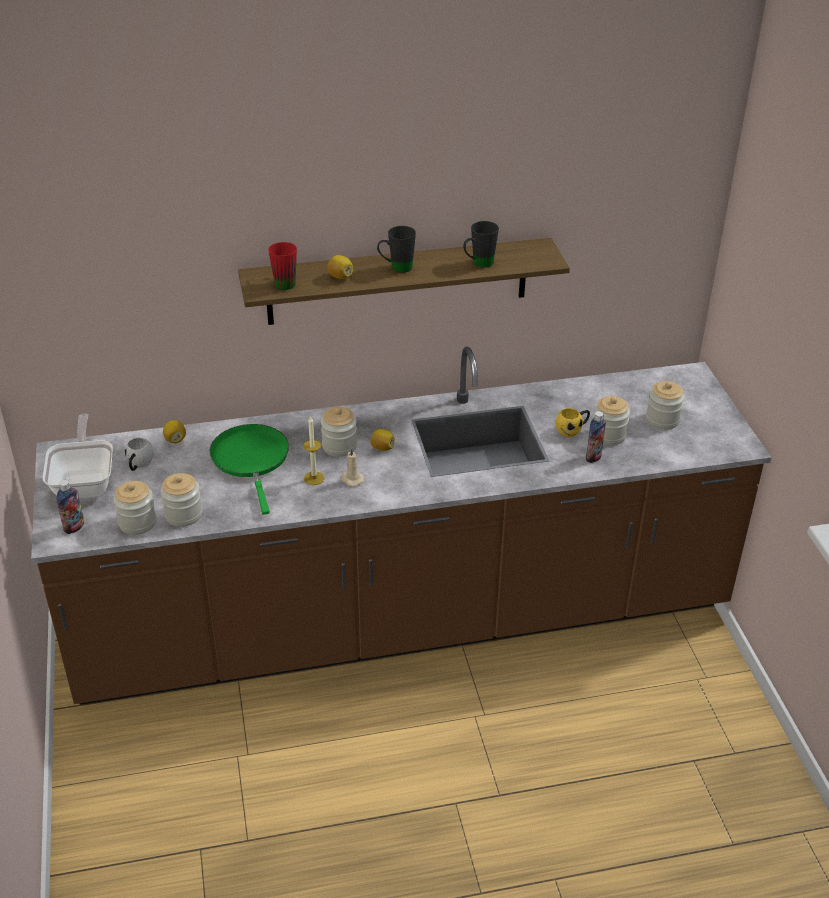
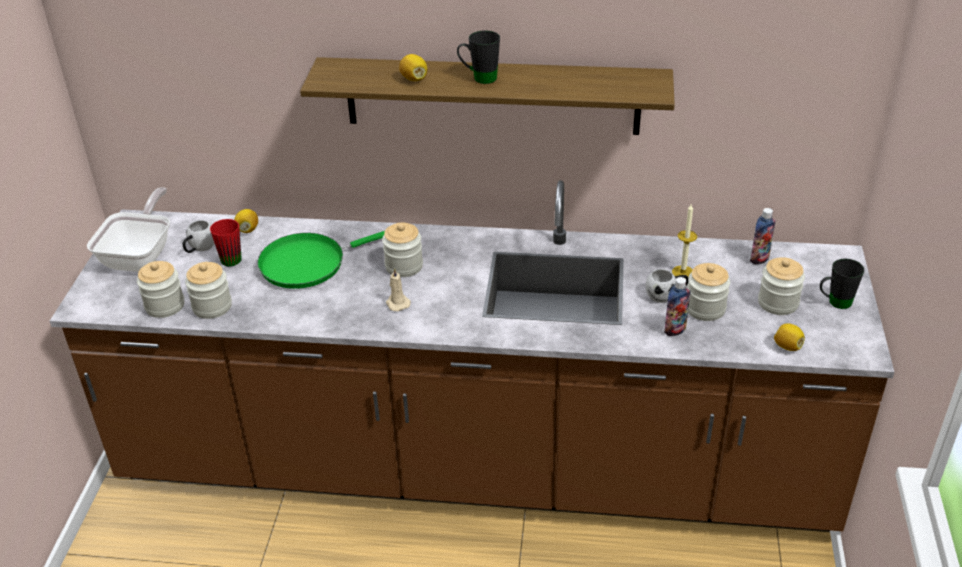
camera: 20 degrees right, 0 degrees up
bottle [57,480,84,534] -> bottle moved to [750,208,776,264]
green frying pan [210,424,289,515] -> green frying pan turned 120 degrees counterclockwise [257,231,385,289]
red mug [268,242,297,290] -> red mug moved to [210,219,242,266]
candle [303,416,325,485] -> candle moved to [672,204,697,279]
lemon [370,429,395,451] -> lemon moved to [774,323,805,351]
black mug [463,221,499,268] -> black mug moved to [820,258,864,309]
yellow mug [556,408,590,437] -> white mug [646,269,688,303]

